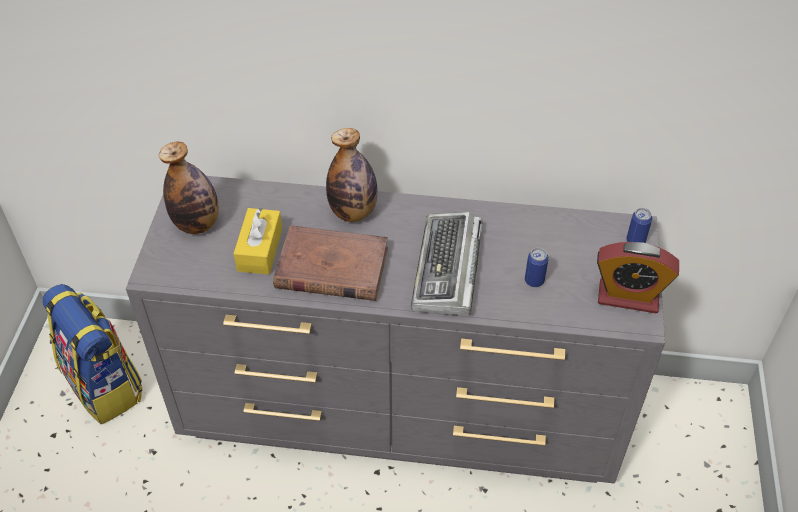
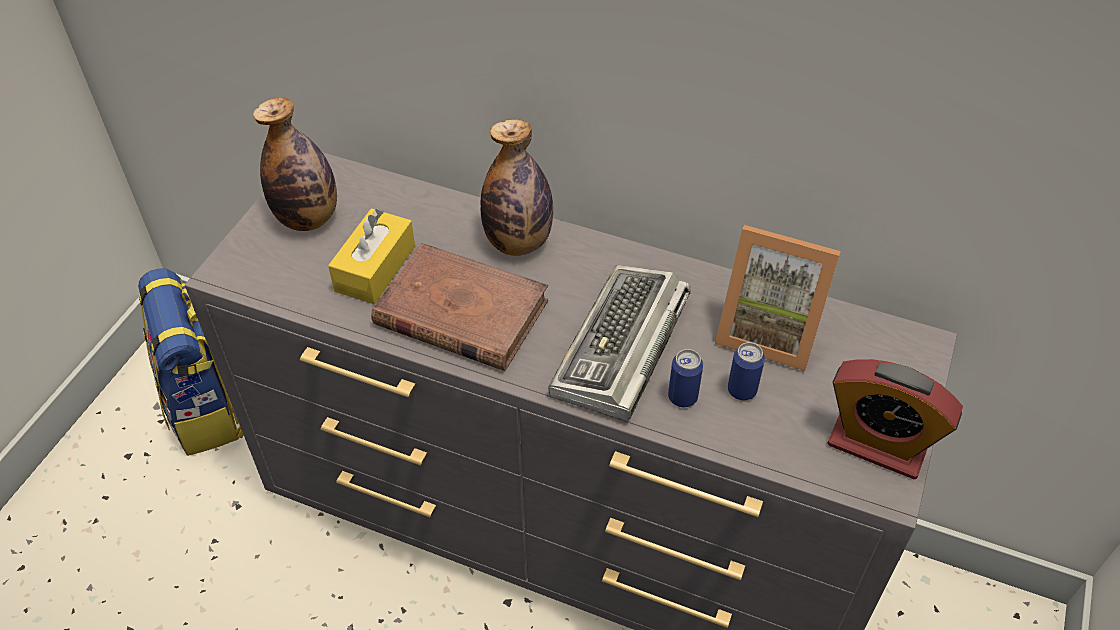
camera: 15 degrees right, 0 degrees up
can [627,208,652,243] -> can moved to [668,349,703,407]
none -> picture frame [715,225,841,371]

